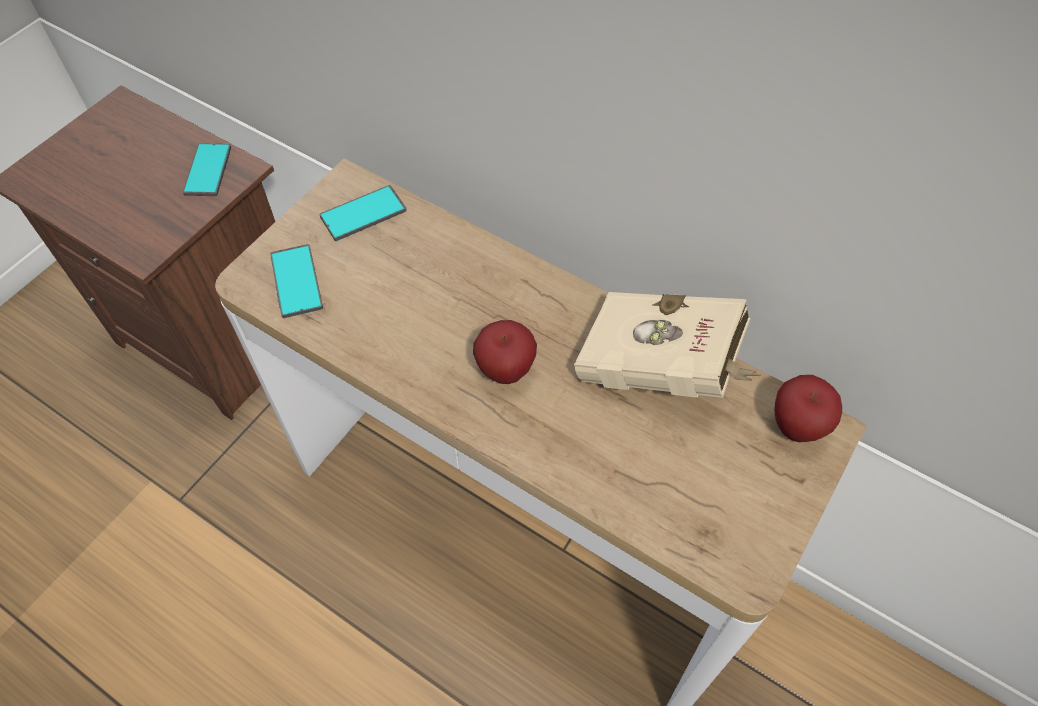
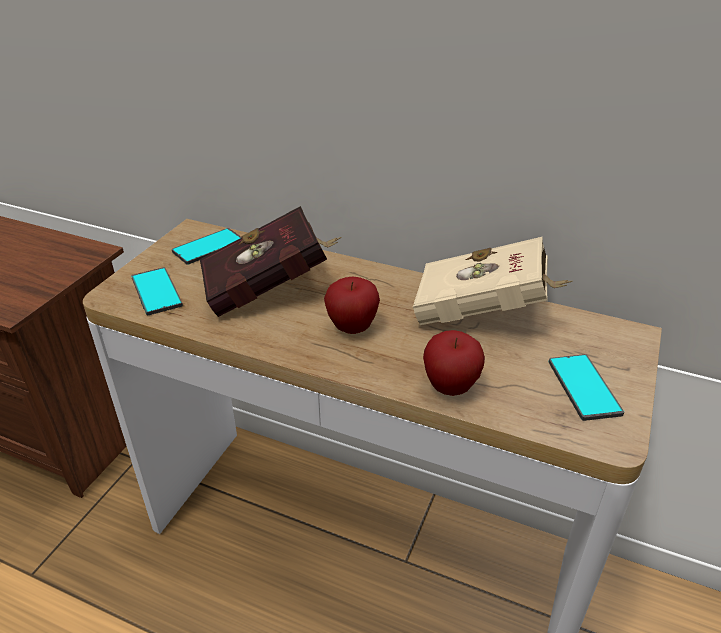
camera: 10 degrees left, 20 degrees down
phone [183,143,231,196] -> phone moved to [548,354,624,421]
apple [774,375,842,442] -> apple moved to [423,330,485,396]
none -> red book [200,206,342,317]

